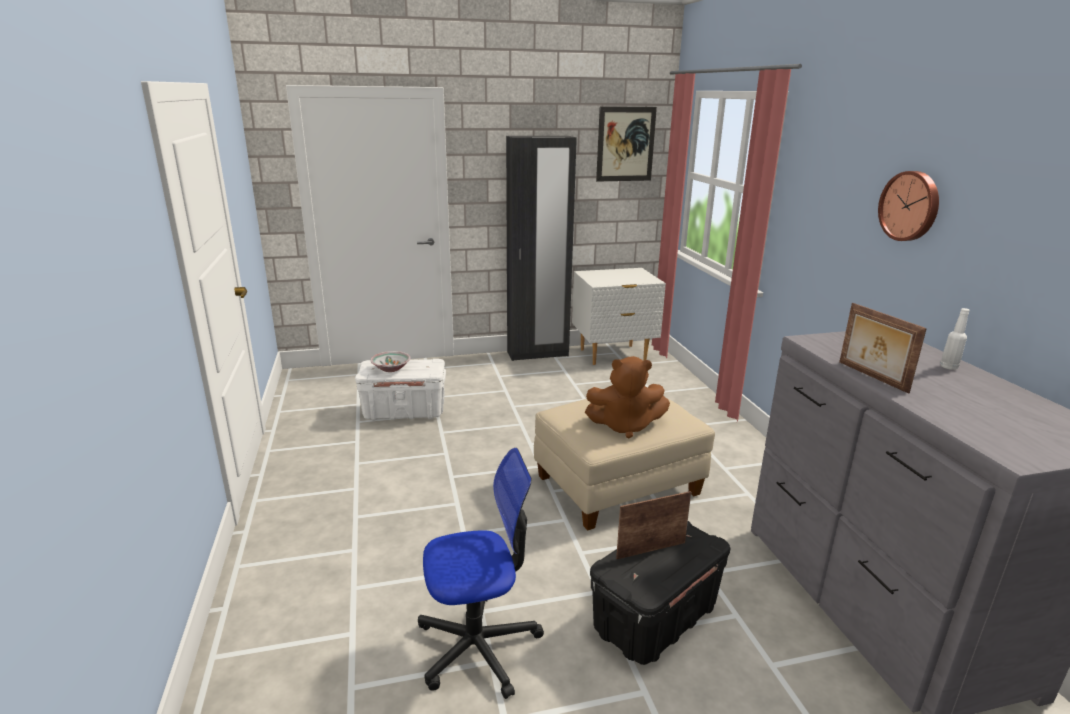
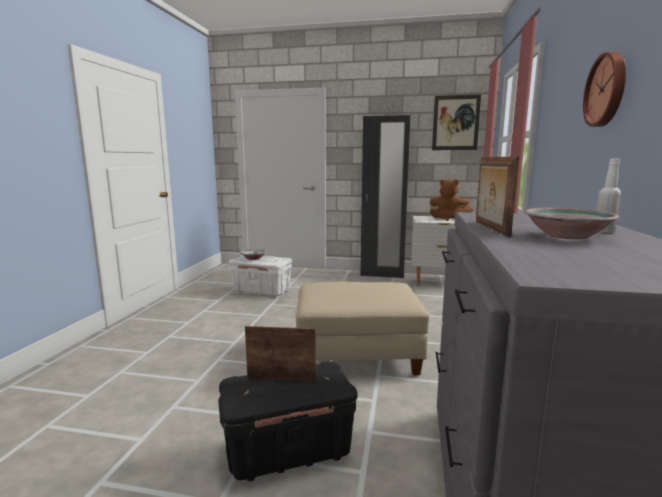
camera: 25 degrees right, 10 degrees down
office chair [418,448,544,699] -> none
brown plush toy [585,356,670,438] -> brown plush toy moved to [430,179,473,221]
none -> bowl [525,208,619,239]

